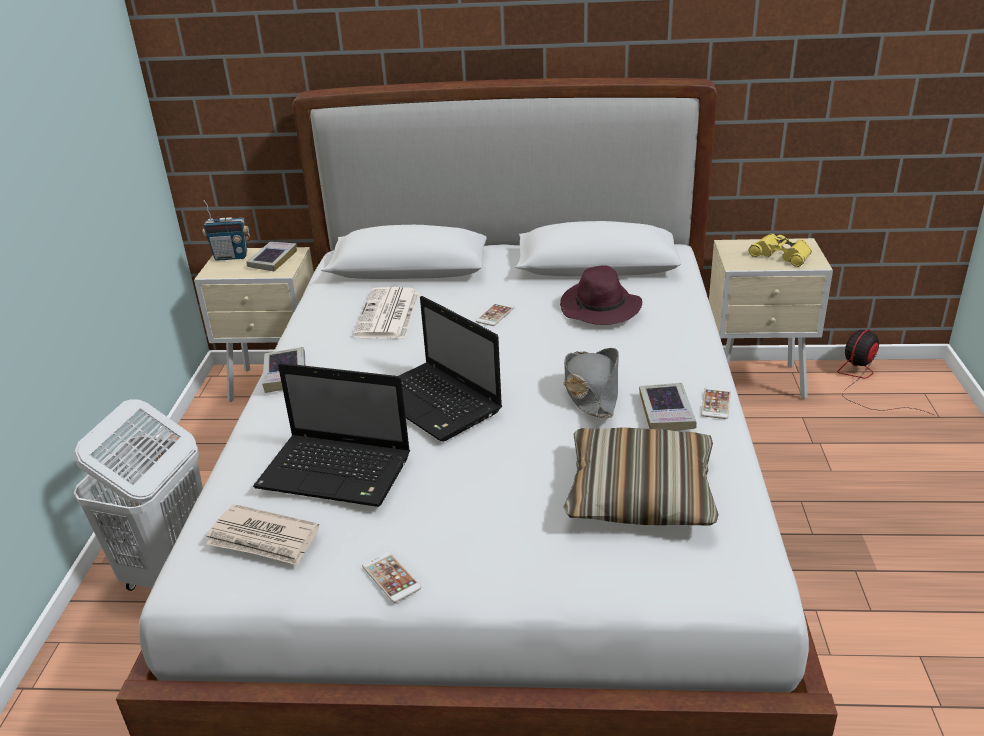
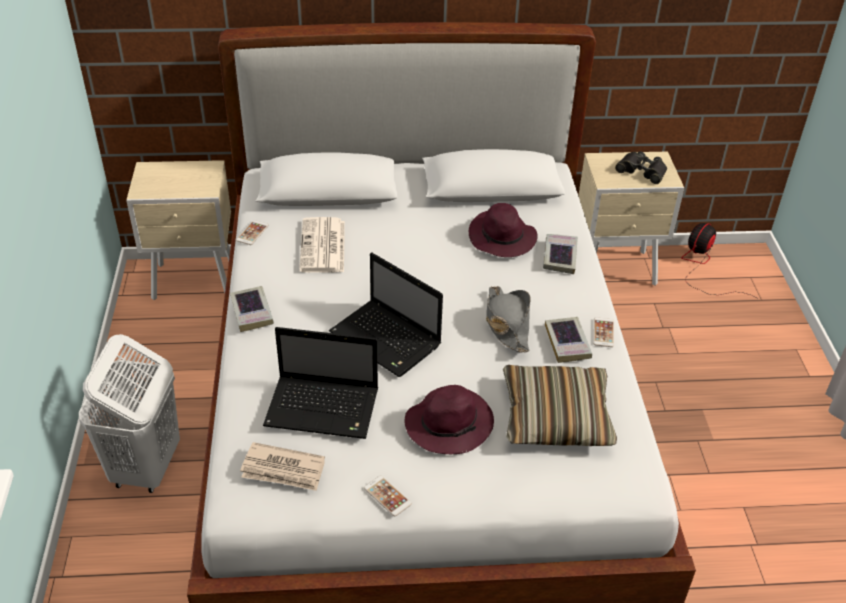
camera: 10 degrees left, 10 degrees up
radio [202,200,250,261] -> none
book [246,242,297,272] -> book moved to [543,234,578,274]
phone [476,302,514,326] -> phone moved to [236,220,269,245]
yellow binoculars [749,233,812,267] -> black binoculars [615,151,667,184]
none -> purple hat [405,385,494,454]

